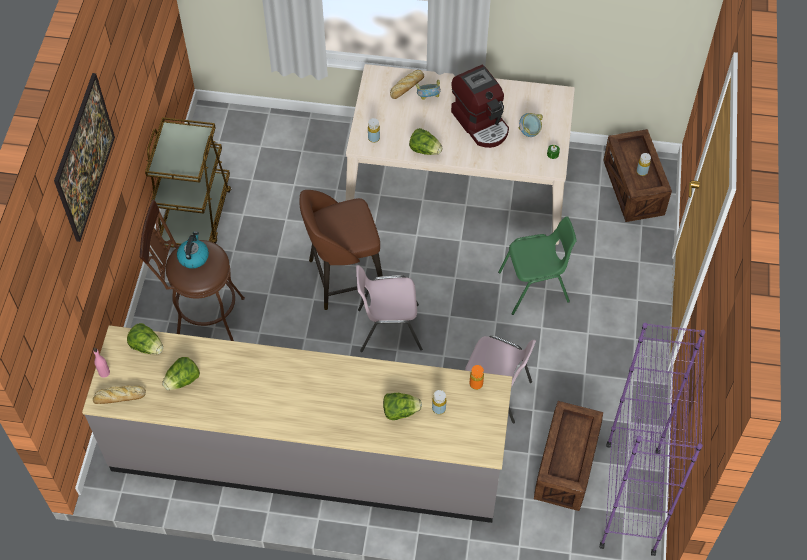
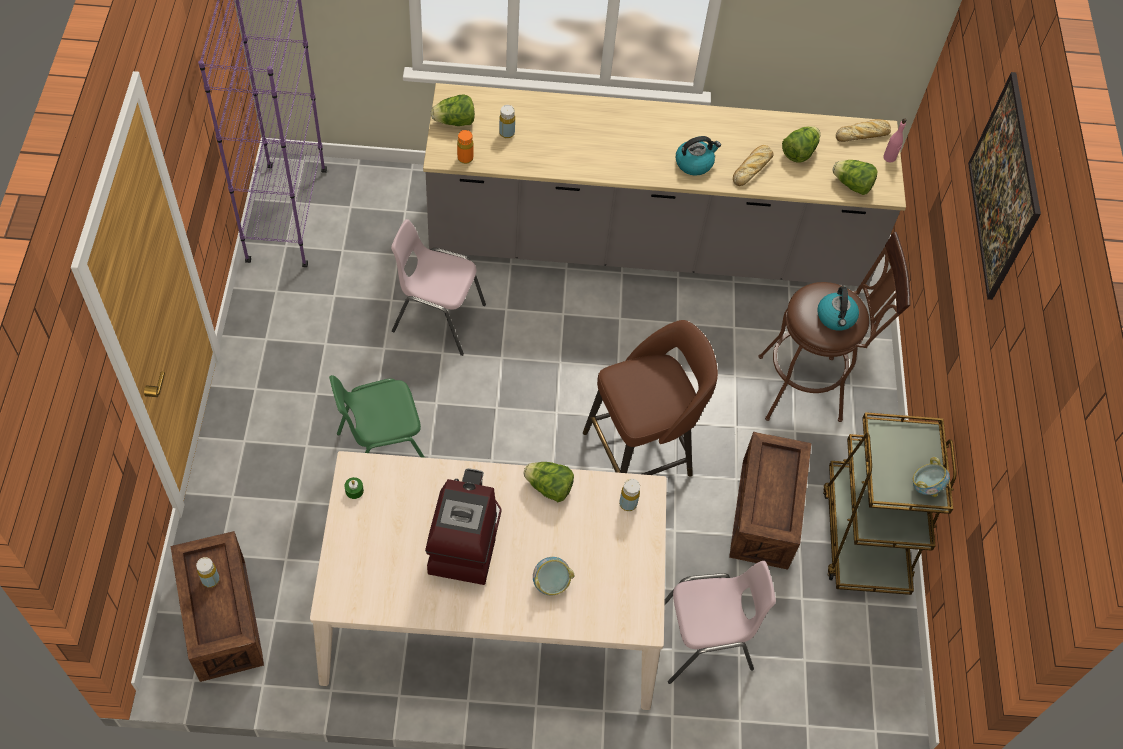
camera: 170 degrees right, 0 degrees up
pink chair [356,265,422,352] -> pink chair moved to [664,561,776,684]
lettuce [383,393,422,420] -> lettuce moved to [431,94,475,126]
bread [390,70,424,99] -> bread moved to [733,145,774,186]
coffee machine [451,65,509,148] -> coffee machine turned 45 degrees clockwise [425,468,502,585]
bowl [518,113,543,137] -> bowl moved to [913,457,950,497]
crate [534,401,603,511] -> crate moved to [729,432,811,570]
none -> kettle [676,136,721,176]

